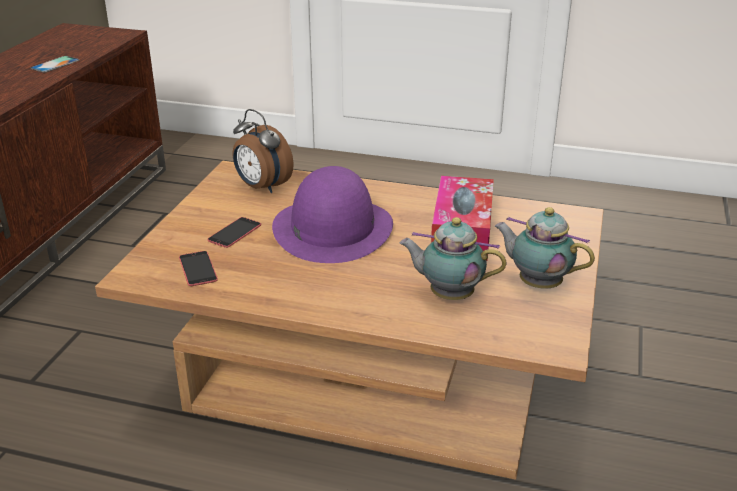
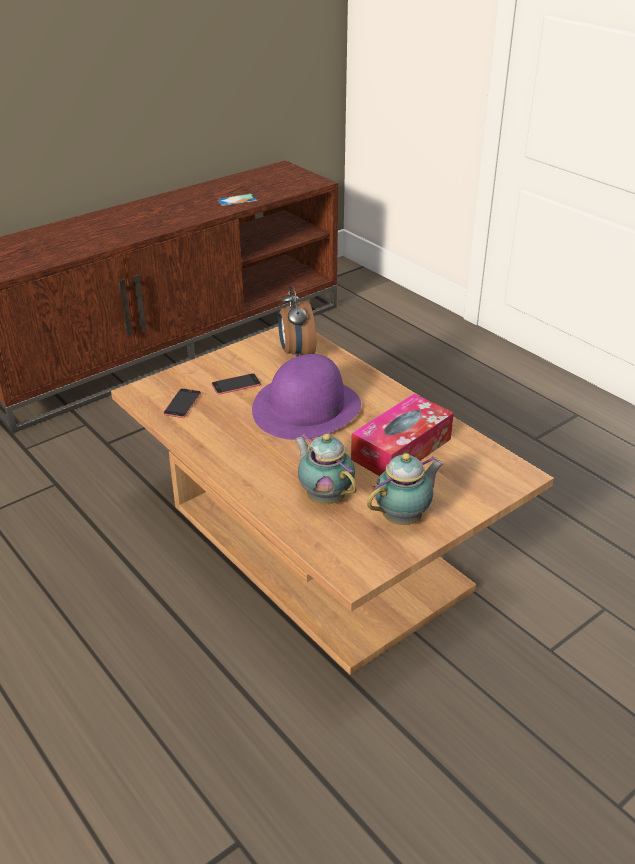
camera: 35 degrees right, 5 degrees up
teapot [495,207,595,289] -> teapot turned 75 degrees clockwise [367,453,444,525]

